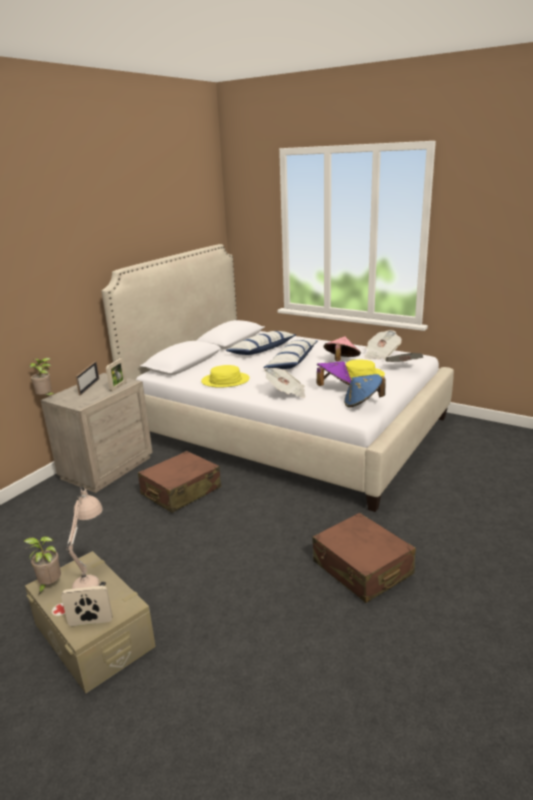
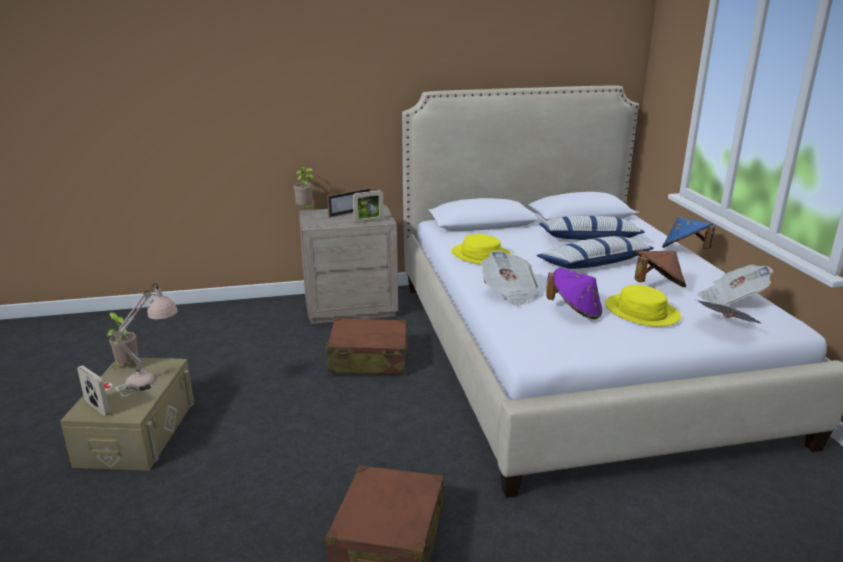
camera: 45 degrees right, 0 degrees up
pink hat [324,336,361,361] -> brown hat [635,251,686,287]
blue hat [344,374,386,408] -> blue hat moved to [662,217,715,249]

